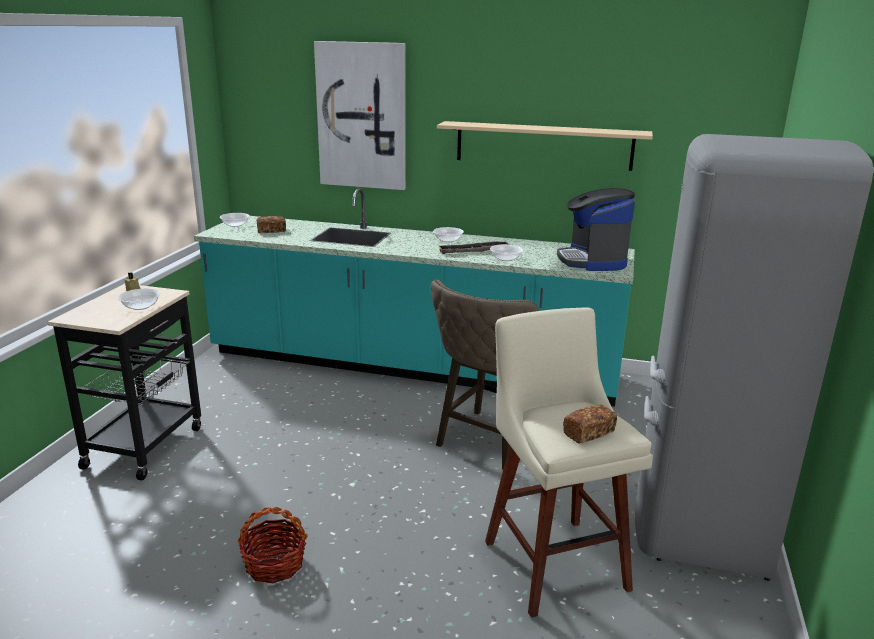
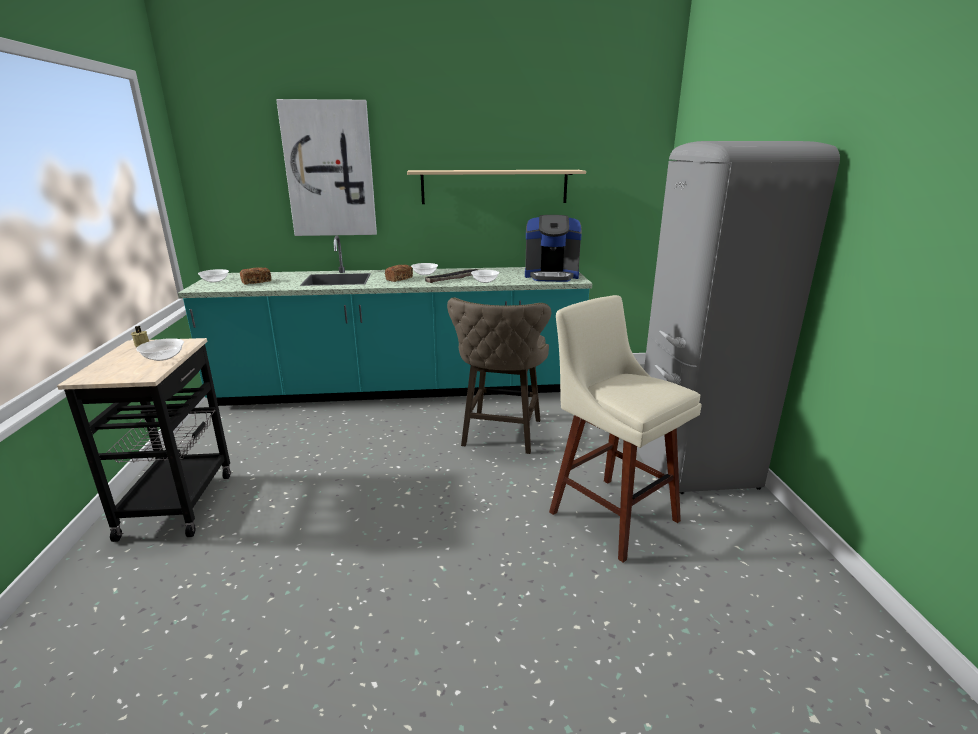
camera: 20 degrees left, 0 degrees up
basket [238,507,308,583] -> none
coffee machine [557,188,635,271] -> coffee machine turned 60 degrees counterclockwise [525,215,582,282]
bread [563,405,617,444] -> bread moved to [385,265,413,282]

